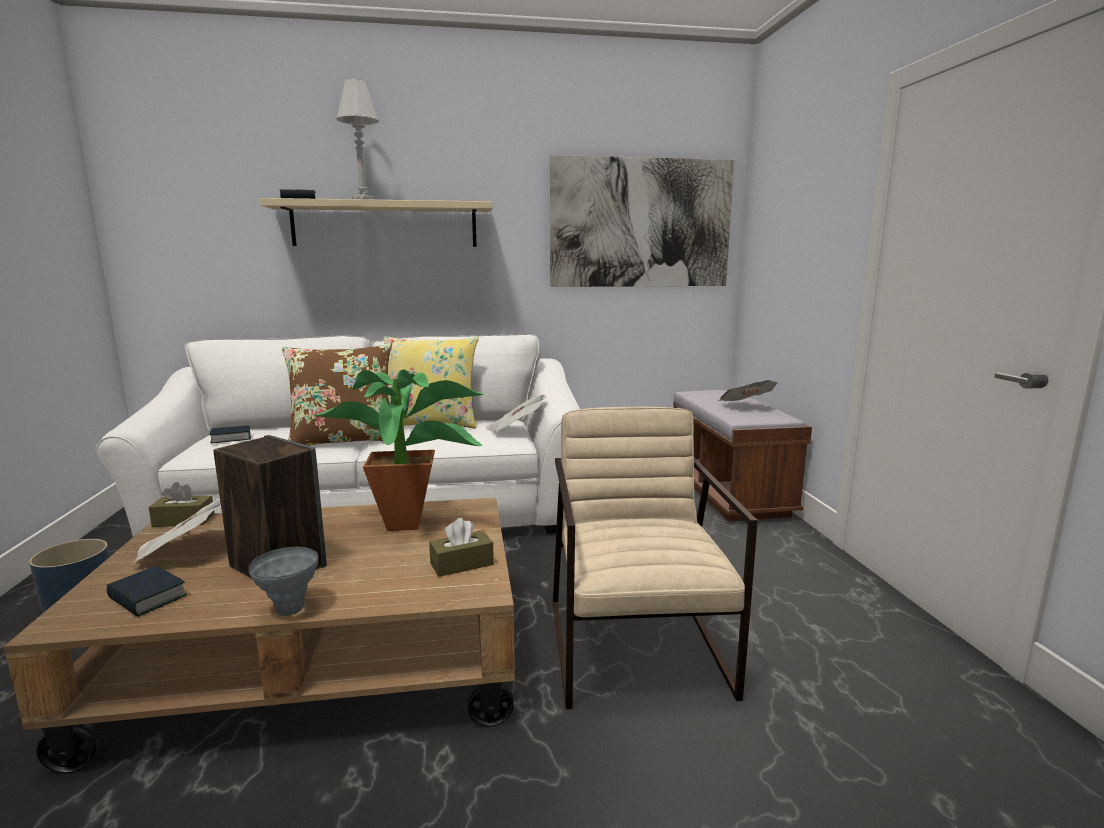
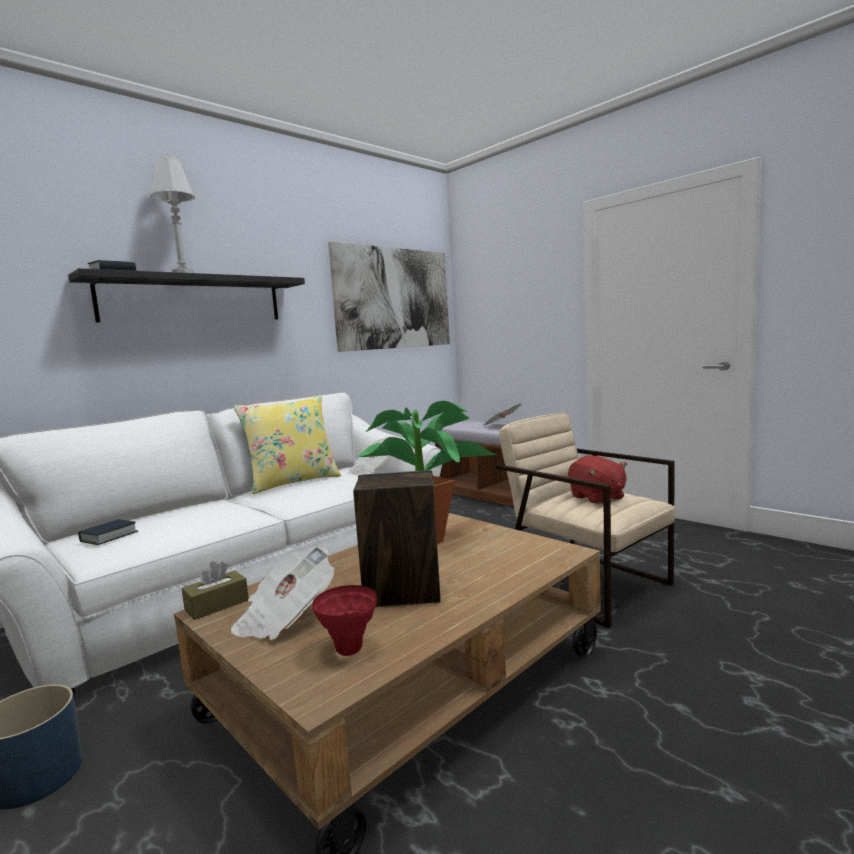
camera: 35 degrees left, 5 degrees down
book [106,566,187,617] -> red vase [312,585,377,656]
grey vase [248,547,318,616] -> none
beige shelf [260,198,493,247] -> black shelf [68,268,305,322]
brown pillow [282,343,395,446] -> none
brown tissue box [429,518,494,577] -> none
none -> red plush toy [568,455,627,504]

